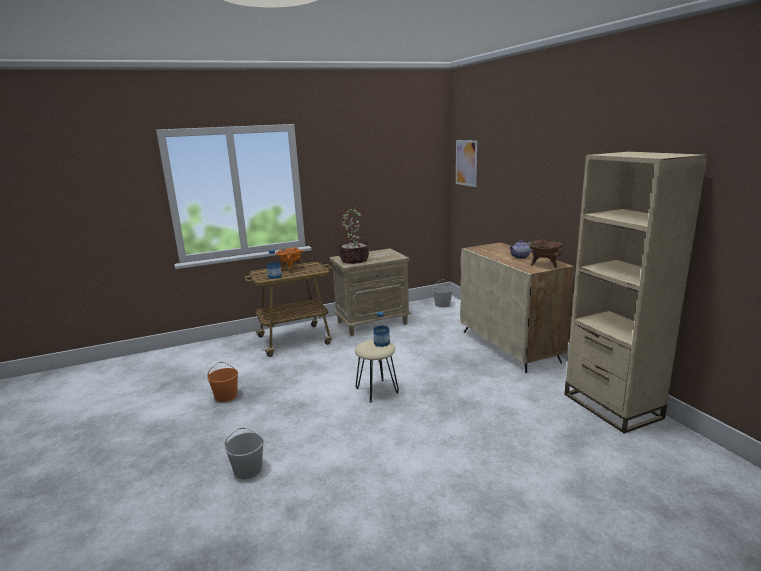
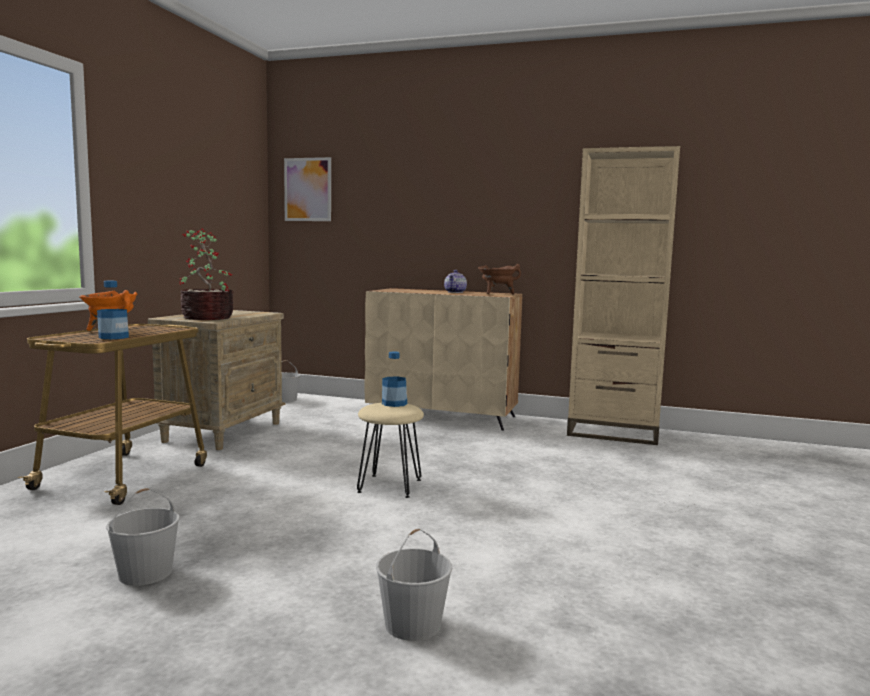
camera: 50 degrees left, 10 degrees down
orange bucket [208,362,238,402] -> white bucket [106,488,180,586]

